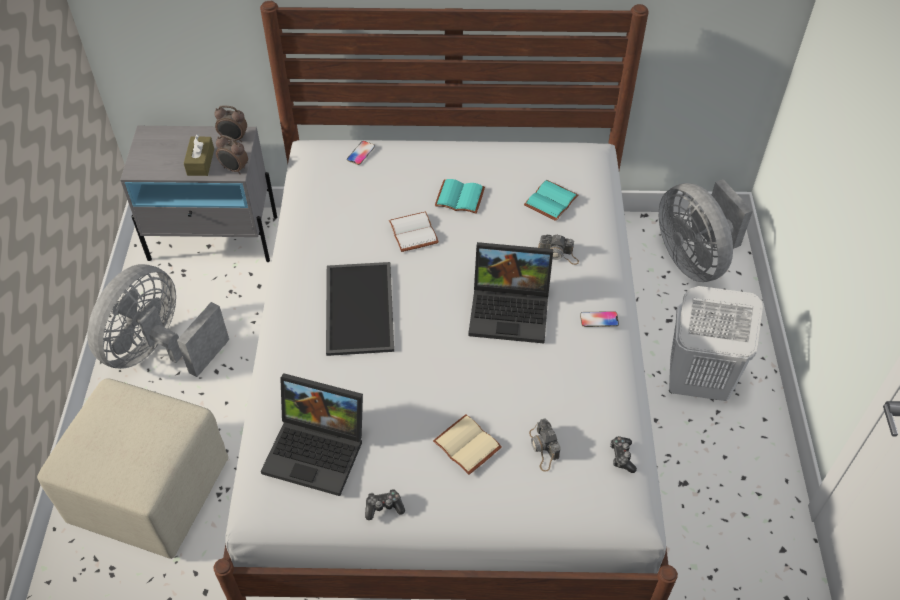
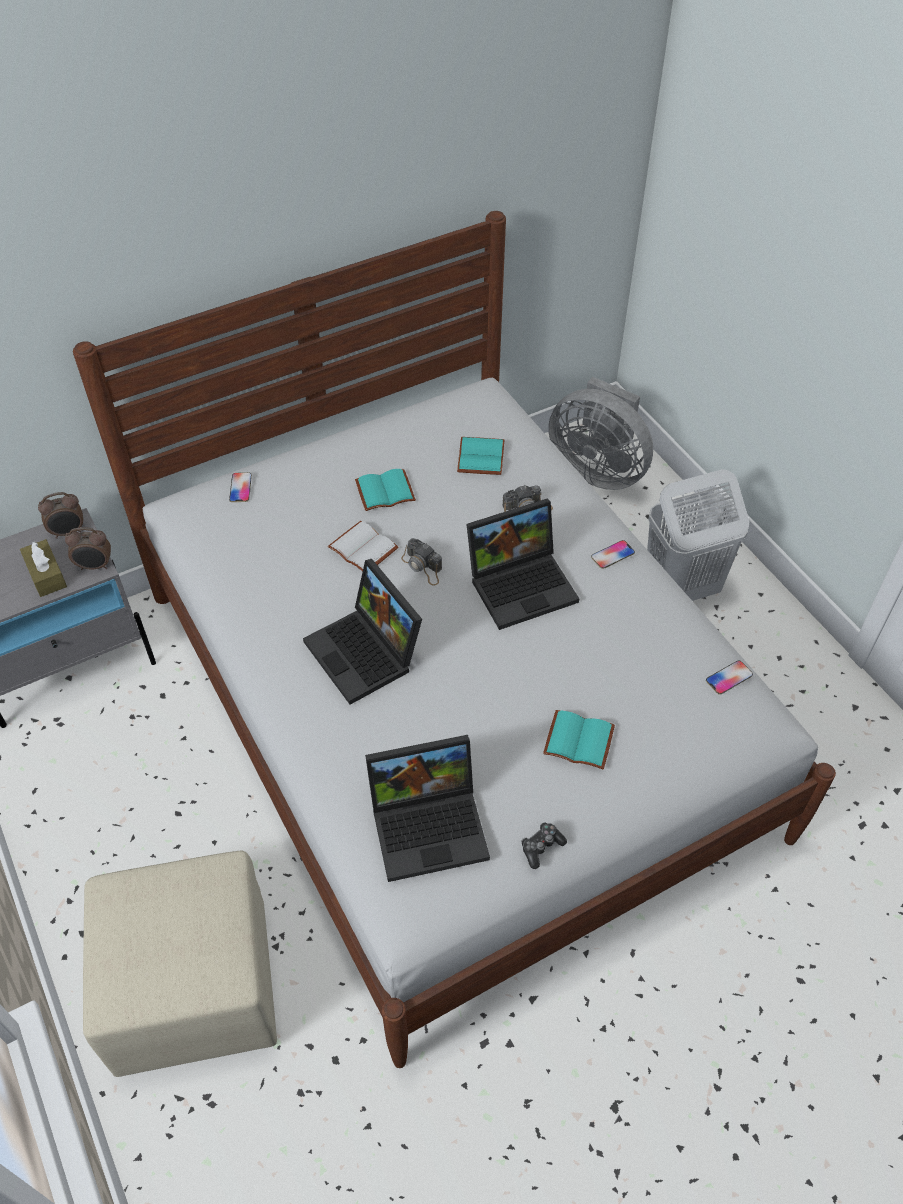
camera: 30 degrees left, 0 degrees up
grey fan [87,264,229,377] -> none
tray [326,262,394,356] -> laptop [303,559,422,705]
beige book [433,414,502,475] -> turquoise book [543,710,615,769]
camera [529,418,561,472] -> camera moved to [401,538,442,586]
game controller [610,436,637,473] -> phone [706,660,753,695]

